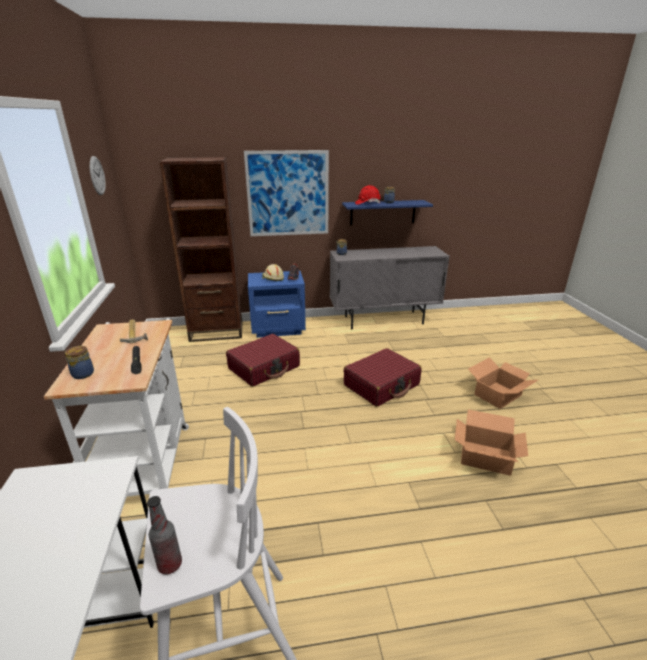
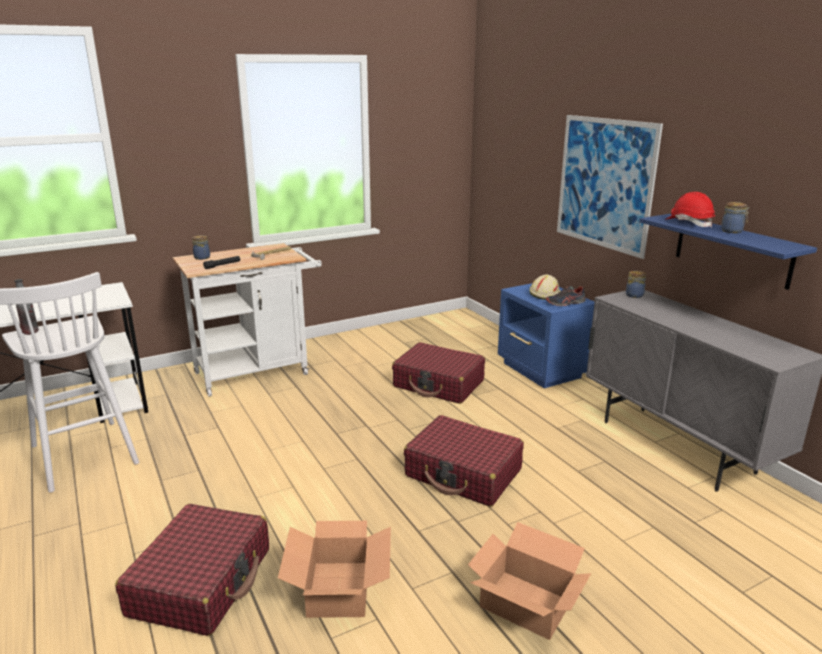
camera: 70 degrees right, 5 degrees down
wall clock [90,156,106,195] -> none
brown bookcase [159,157,242,342] -> none
none -> red suitcase [115,504,269,636]

